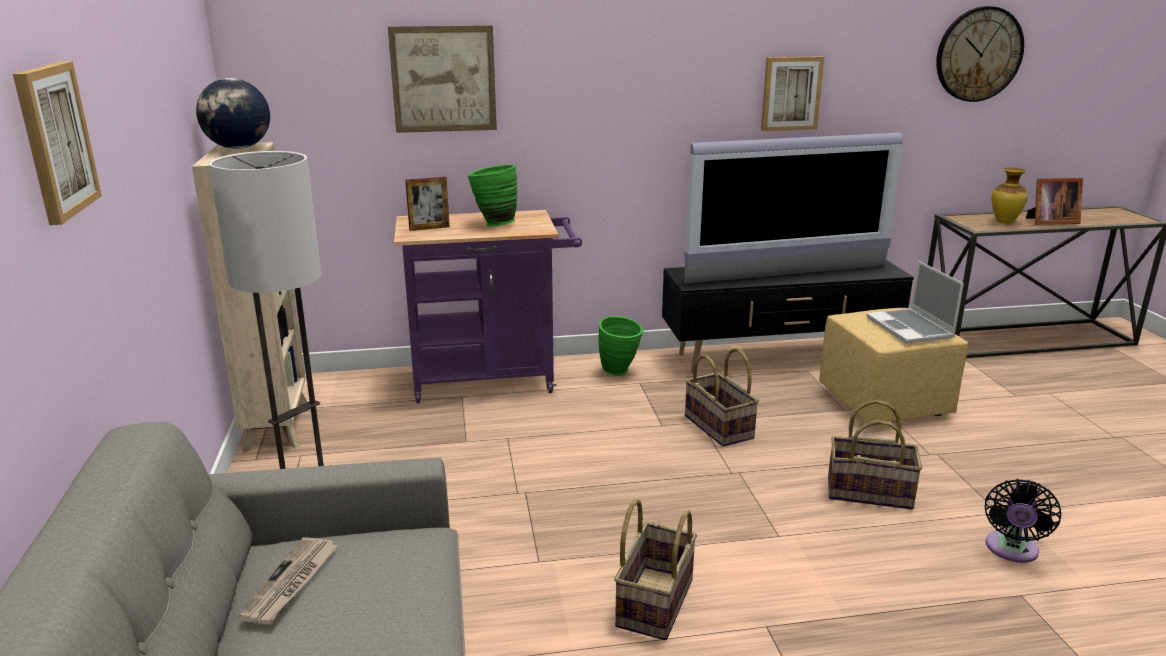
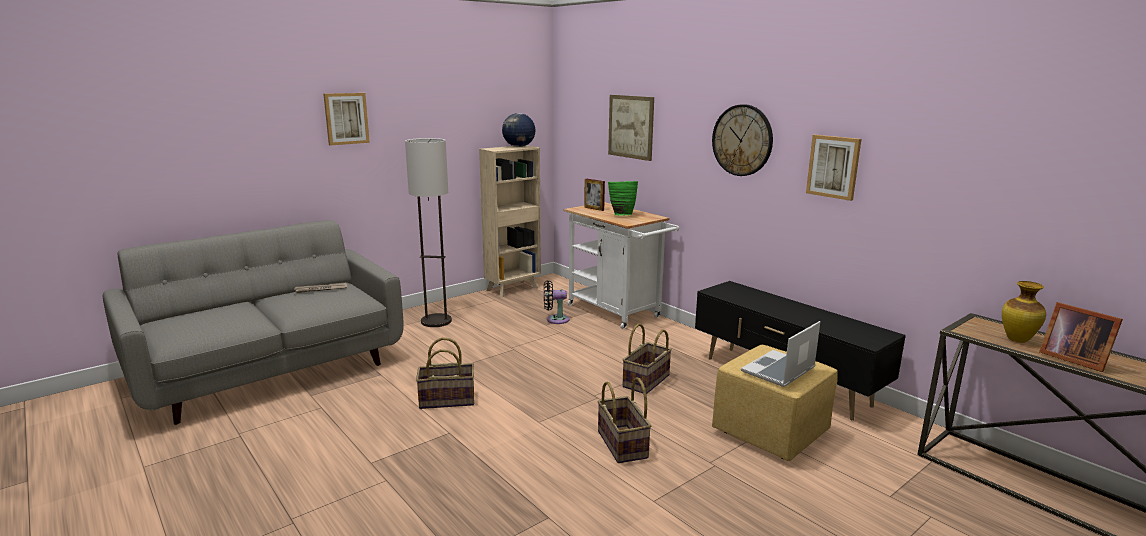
camera: 60 degrees right, 5 degrees down
purple cart [394,210,582,403] -> white cart [564,202,679,329]
green vase [599,316,644,376] -> none
television [684,133,903,284] -> none
wall clock [936,6,1024,102] -> wall clock moved to [712,104,773,176]
black fan [985,479,1061,563] -> black fan moved to [544,280,569,324]

